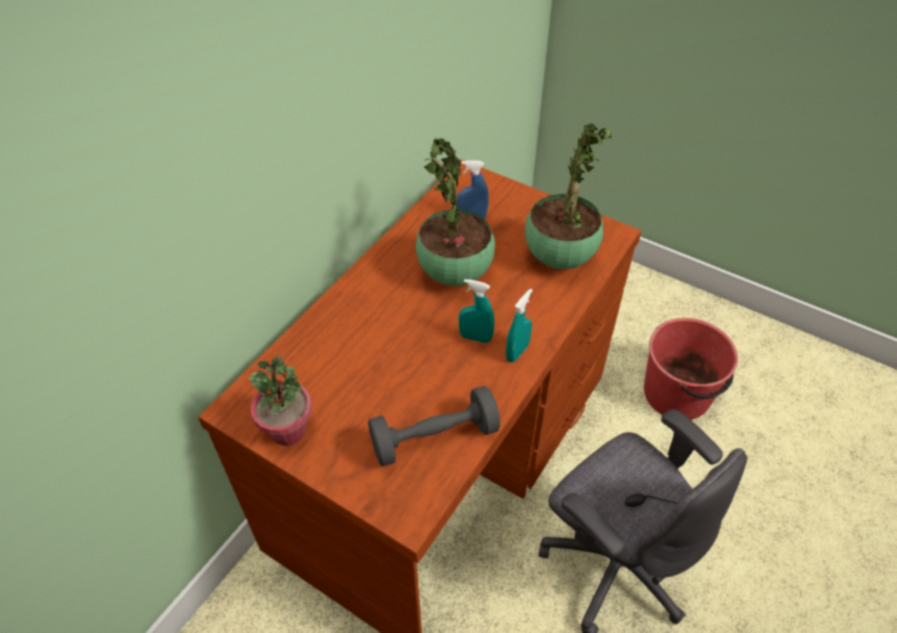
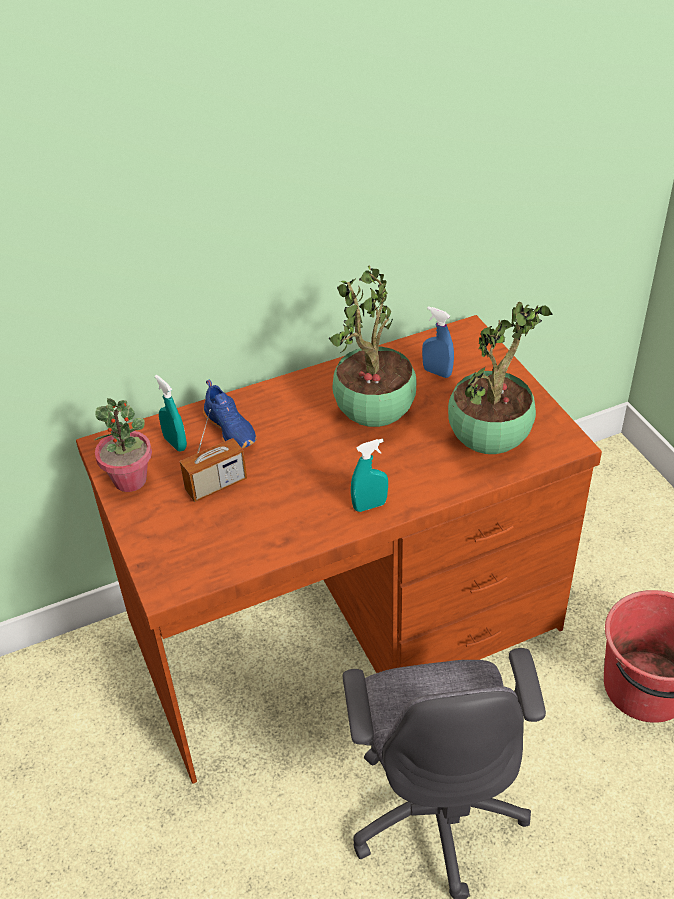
camera: 35 degrees right, 5 degrees down
grey dumbbell [368,386,500,466] -> none
turquoise spray bottle [459,279,494,343] -> turquoise spray bottle moved to [155,375,187,452]
none -> radio [180,409,247,502]
none -> blue shoe [203,379,256,449]

